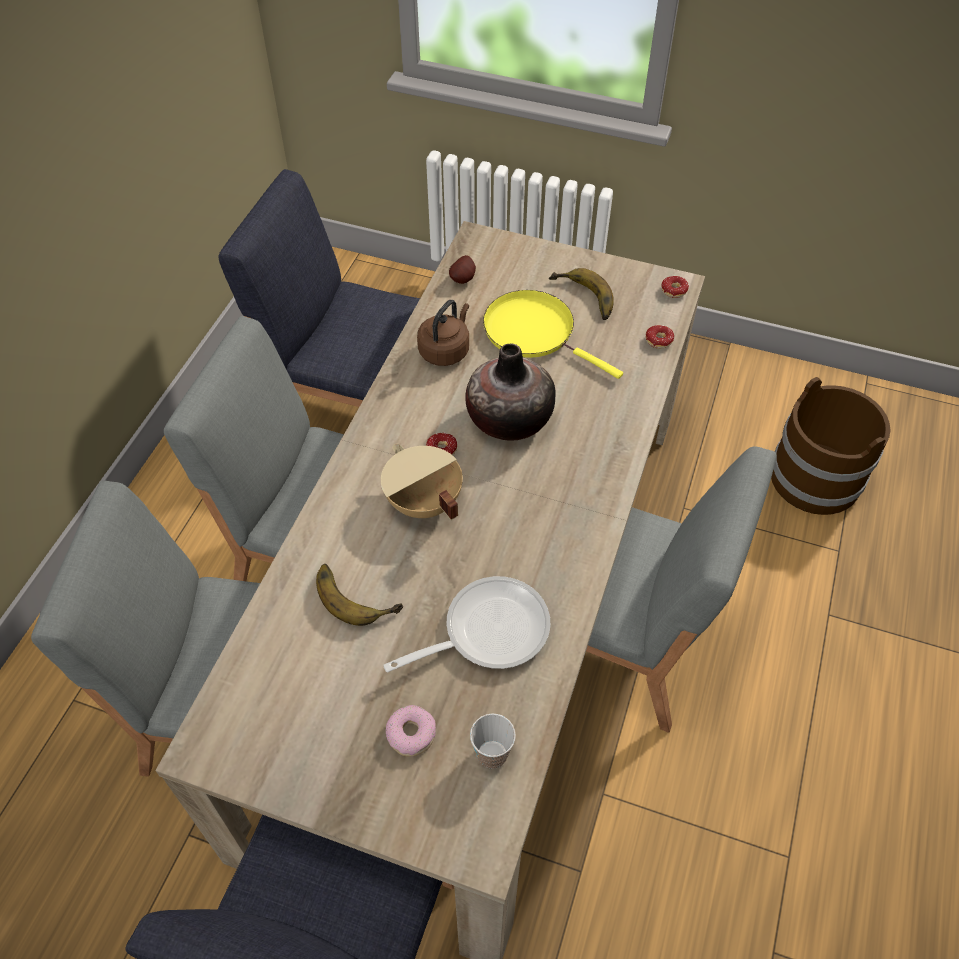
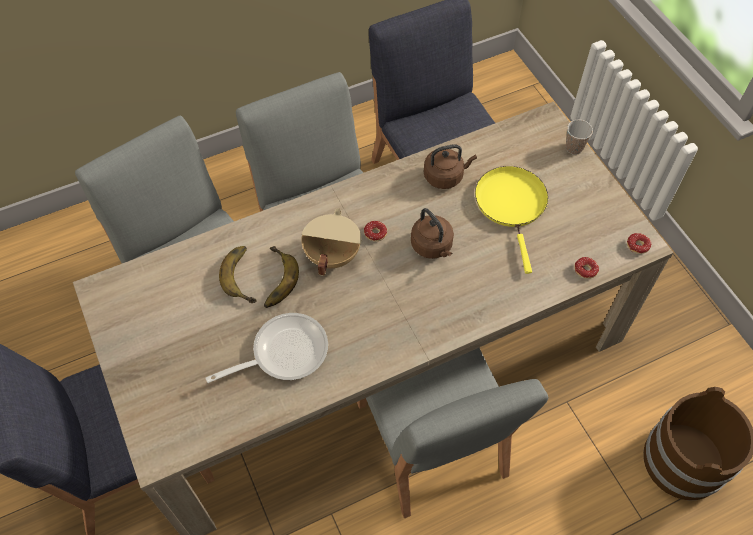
camera: 45 degrees right, 5 degrees up
frying pan [383,576,550,673] -> frying pan turned 45 degrees counterclockwise [205,313,328,383]
donut [386,705,436,757] -> none
potato [449,255,476,284] -> none
vase [465,344,556,441] -> brown kettle [411,208,454,259]
cup [470,713,516,769] -> cup moved to [566,120,593,155]
banana [549,268,614,320] -> banana moved to [264,246,299,308]

